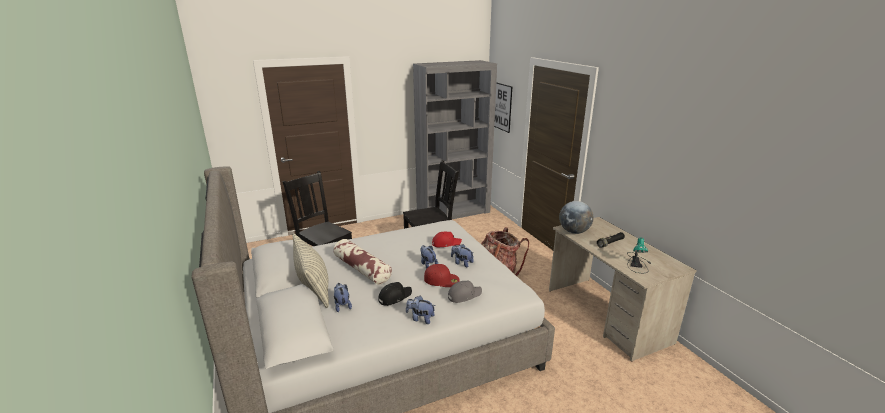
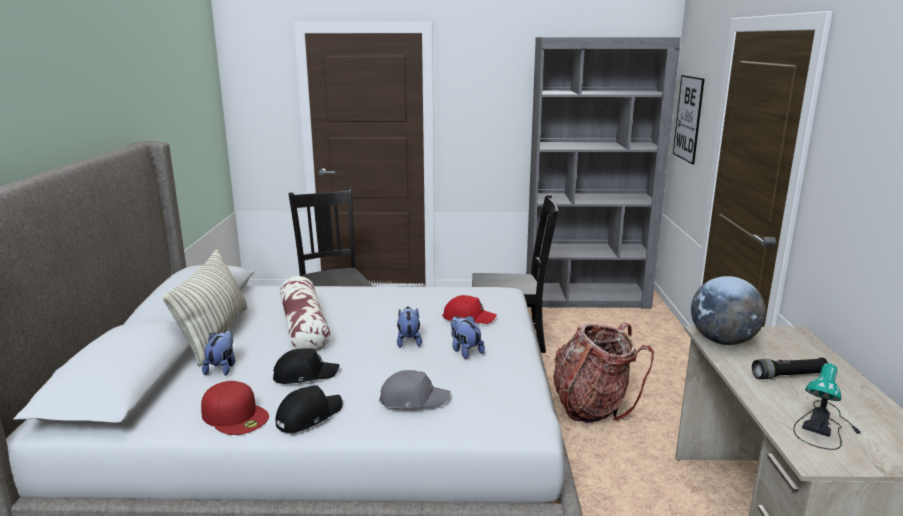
camera: 25 degrees right, 5 degrees down
plush toy [406,296,435,324] -> black cap [276,385,342,433]
red cap [424,264,460,287] -> red cap moved to [201,381,269,435]

